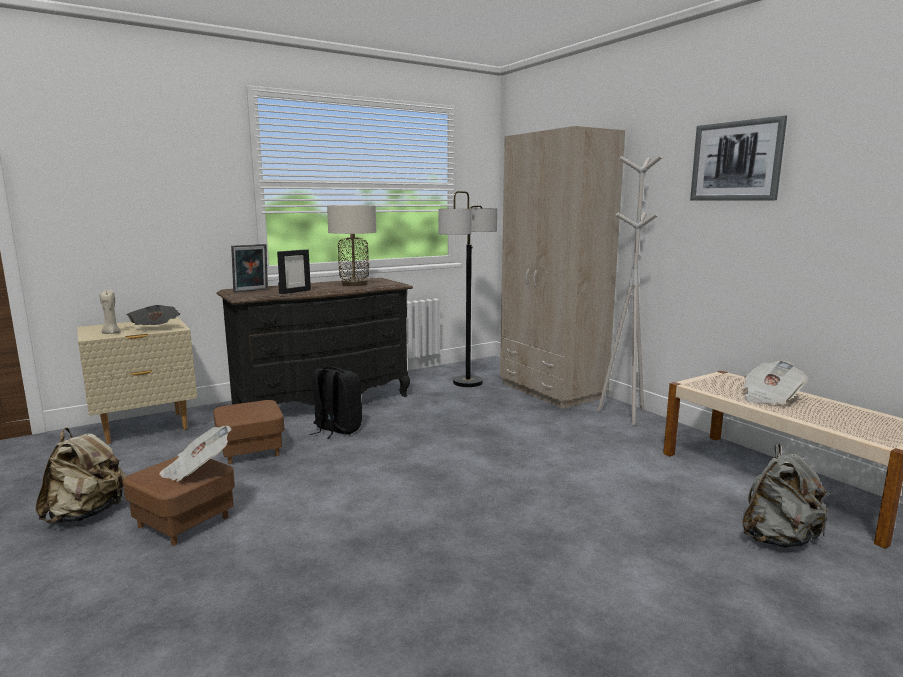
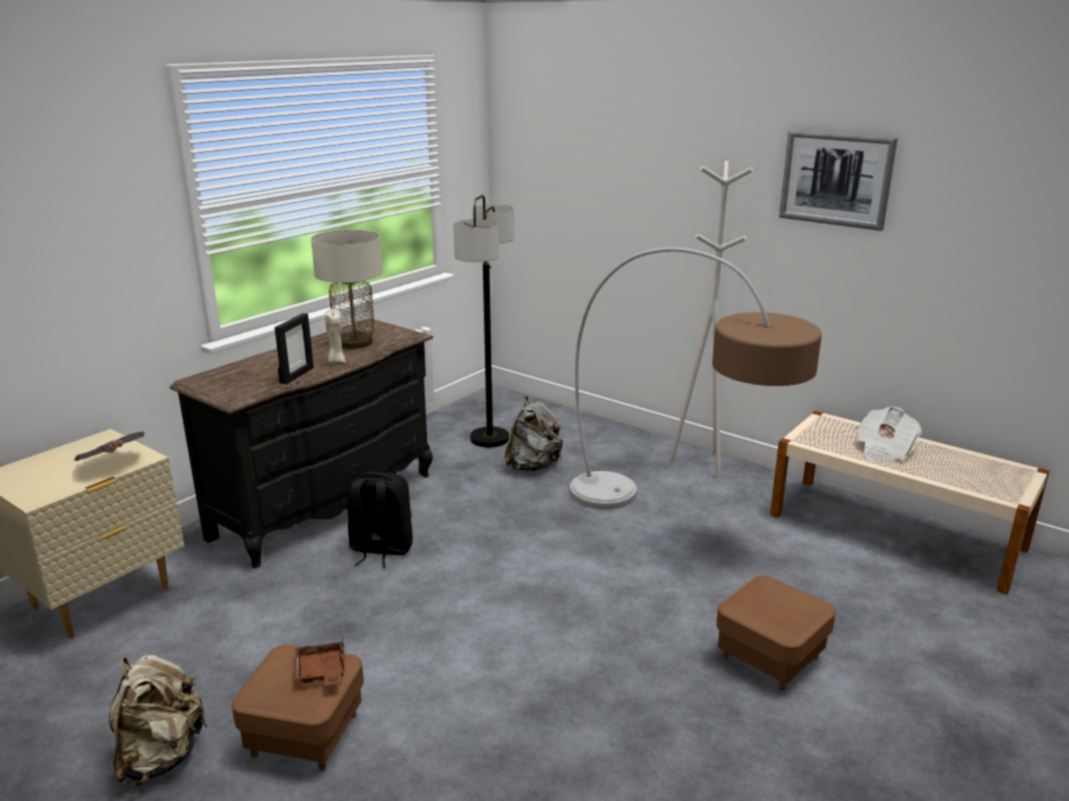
camera: 20 degrees left, 10 degrees up
beige candle [99,290,121,334] -> beige candle moved to [325,309,346,364]
newspaper [159,426,232,482] -> brown tray [295,640,345,685]
brown ottoman [213,400,284,464] -> brown ottoman moved to [716,575,836,690]
picture frame [231,244,268,293] -> none
beige wardrobe [500,126,625,409] -> none
grey backpack [742,444,829,548] -> grey backpack moved to [504,396,563,471]
none -> floor lamp [570,247,822,510]

